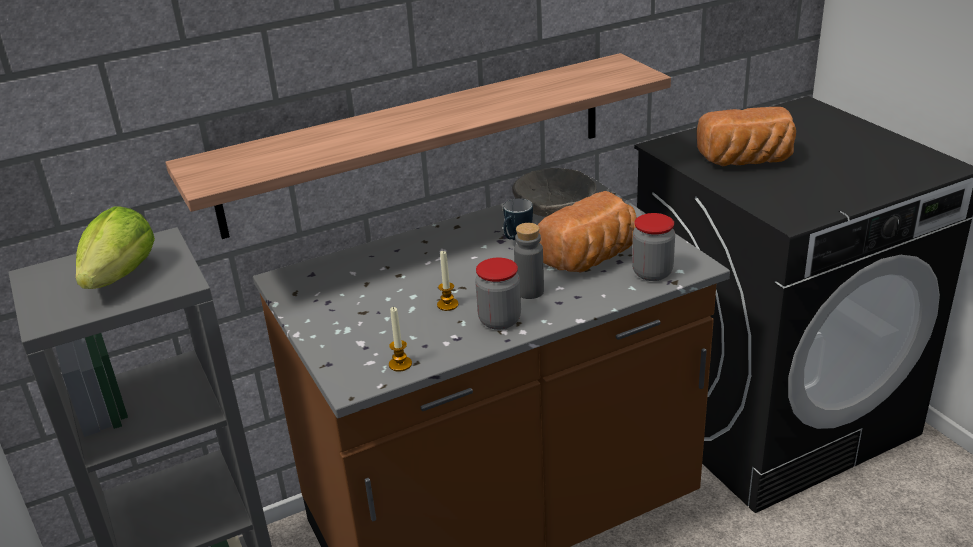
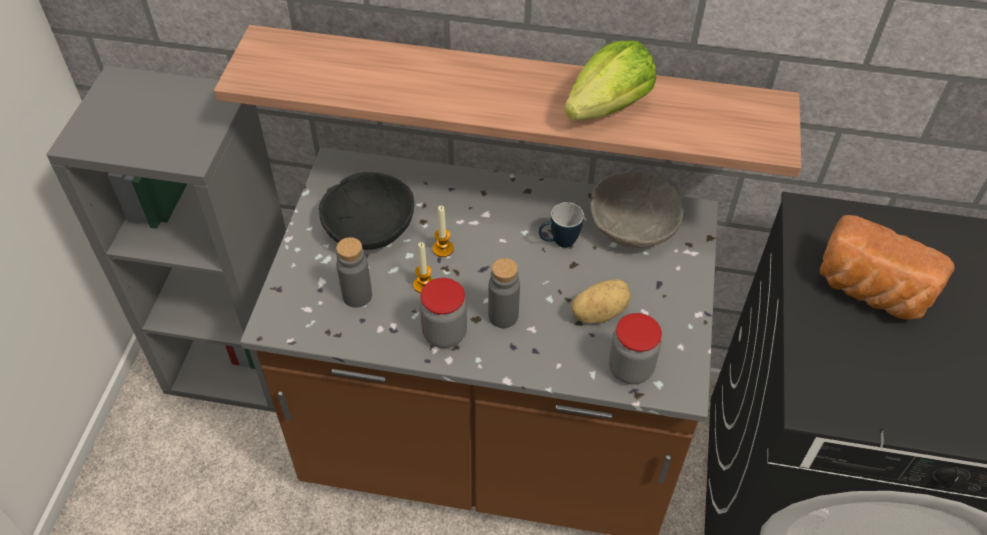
camera: 35 degrees right, 20 degrees up
lettuce [76,207,155,289] -> lettuce moved to [564,40,656,121]
candle [389,307,412,372] -> candle moved to [432,206,454,257]
bread [538,191,637,273] -> potato [571,279,631,323]
none -> black bowl [319,172,414,250]
none -> grey bottle [336,237,372,308]

